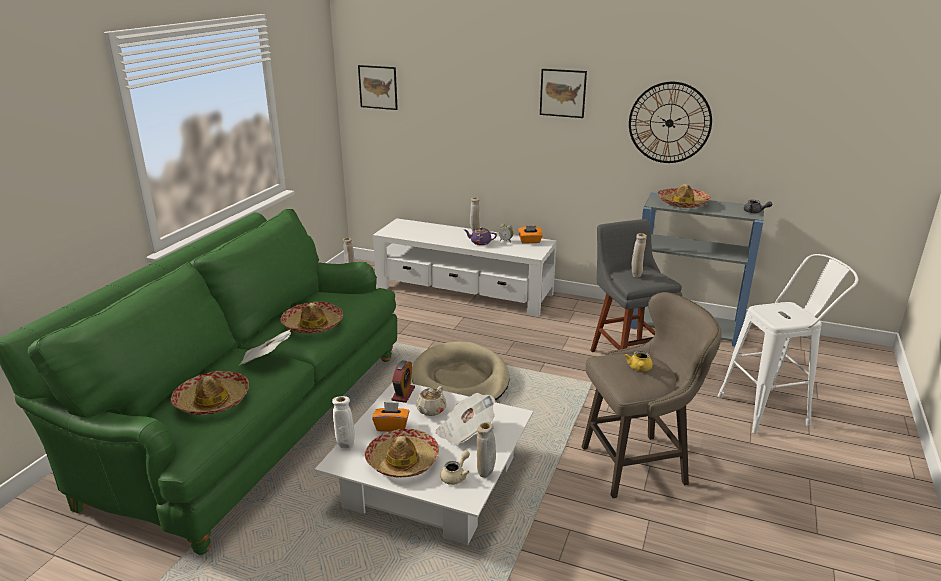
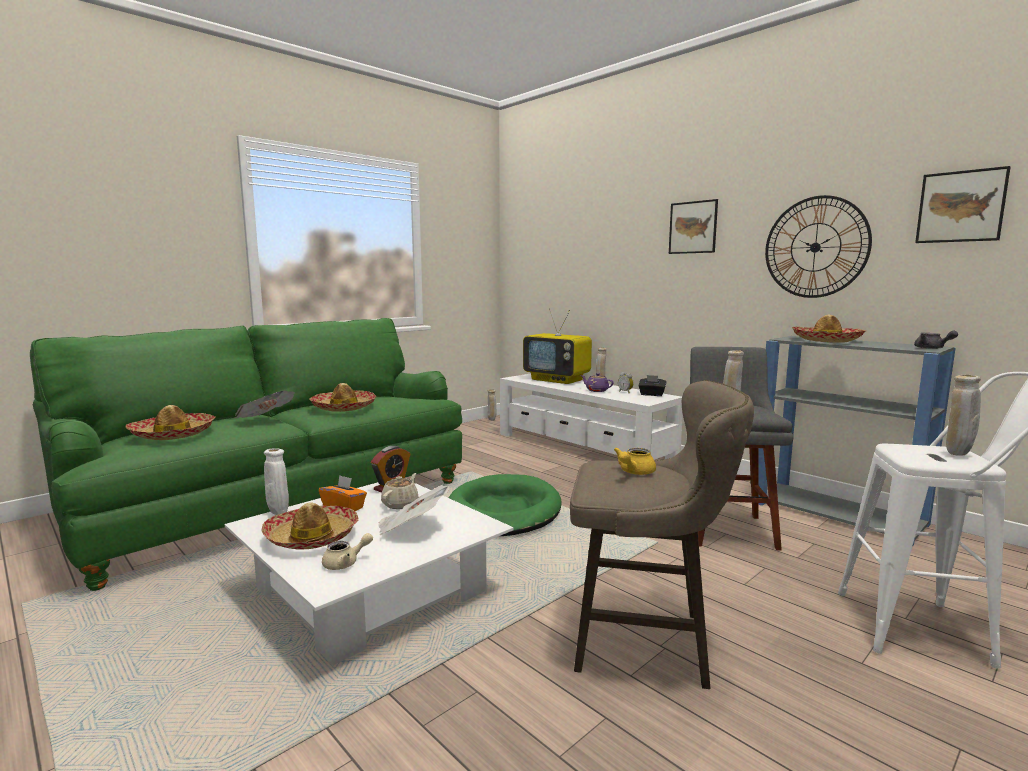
camera: 25 degrees right, 15 degrees down
picture [358,65,398,110] -> picture moved to [915,166,1011,243]
beige dog bed [411,341,510,400] -> green dog bed [448,474,562,536]
beige teapot [416,386,446,416] -> beige teapot turned 150 degrees clockwise [381,473,419,509]
beige vase [477,422,496,478] -> beige vase moved to [946,375,981,456]
orange tissue box [518,226,543,244] -> black tissue box [638,375,667,396]
none -> television [523,308,592,384]

